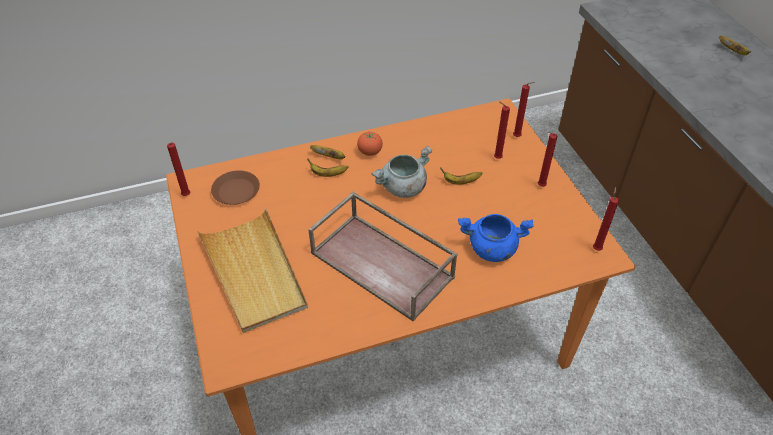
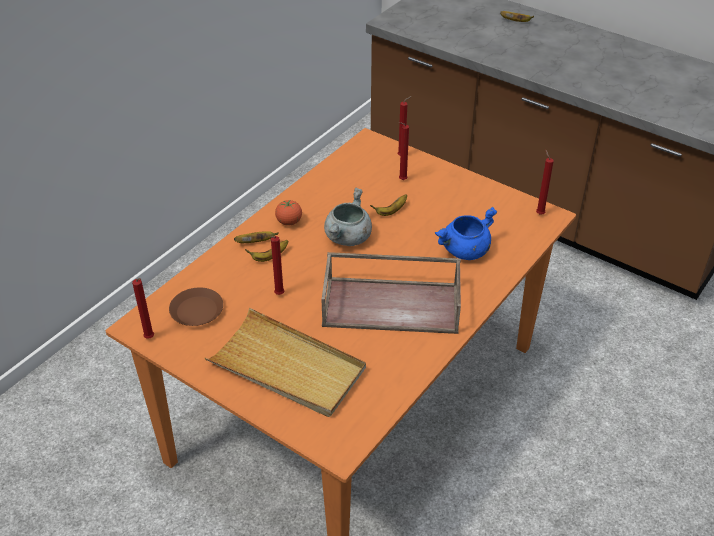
camera: 35 degrees left, 5 degrees down
red candle [538,132,557,187] -> red candle moved to [270,236,284,295]

